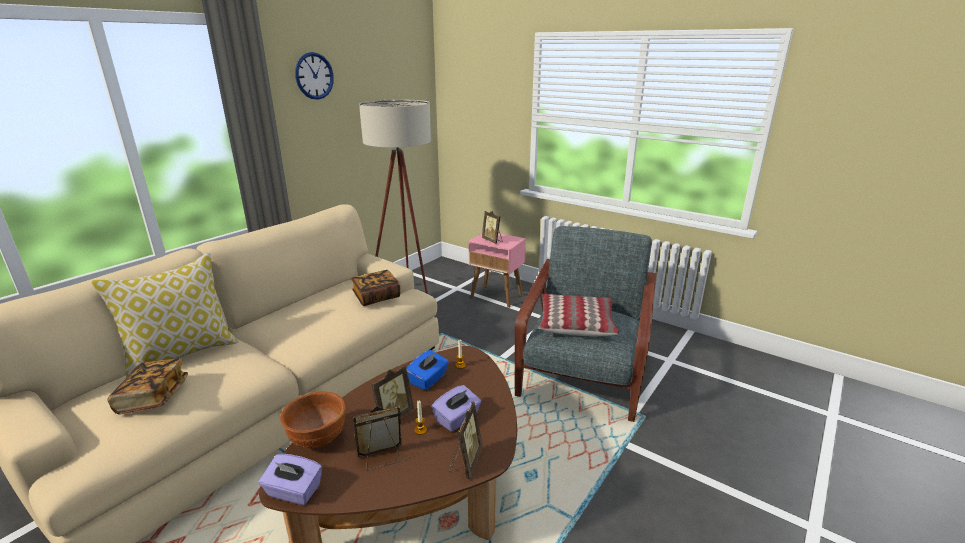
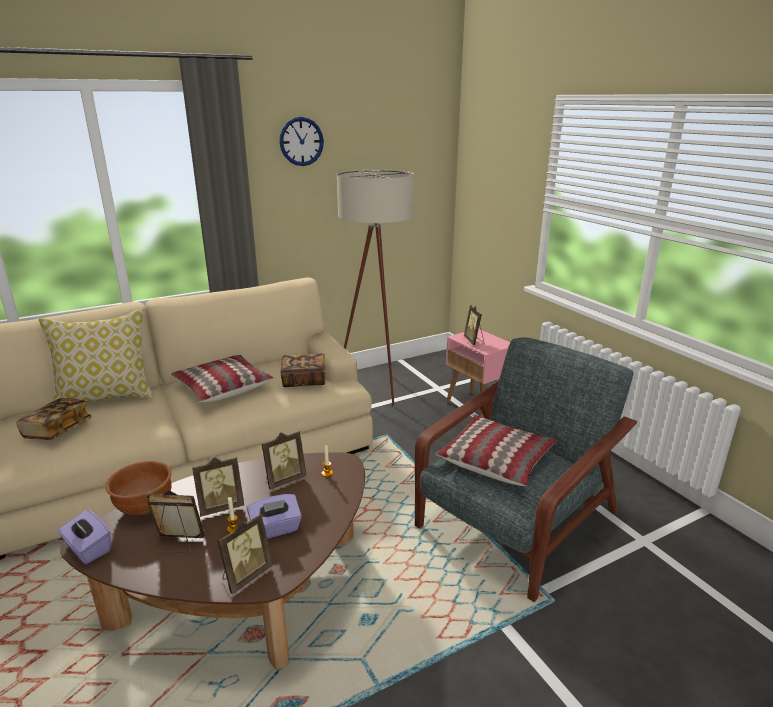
camera: 25 degrees right, 0 degrees up
blue tissue box [406,350,449,390] -> picture frame [262,431,306,490]
none -> pillow [171,355,273,402]

